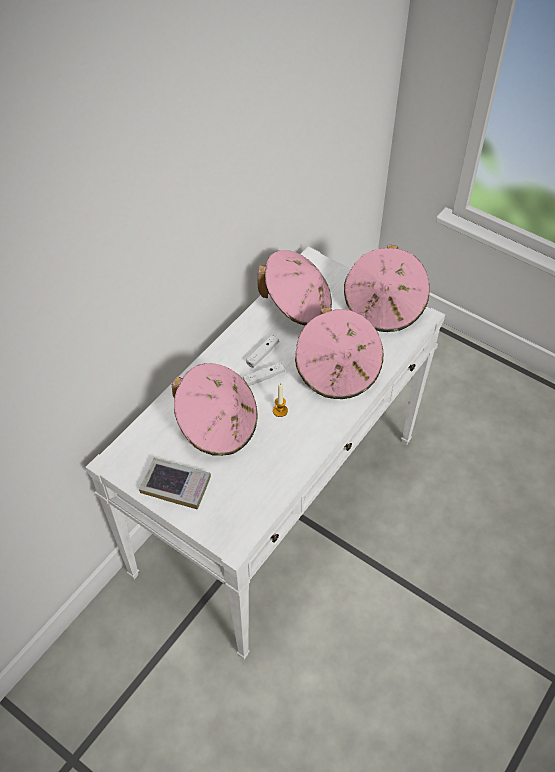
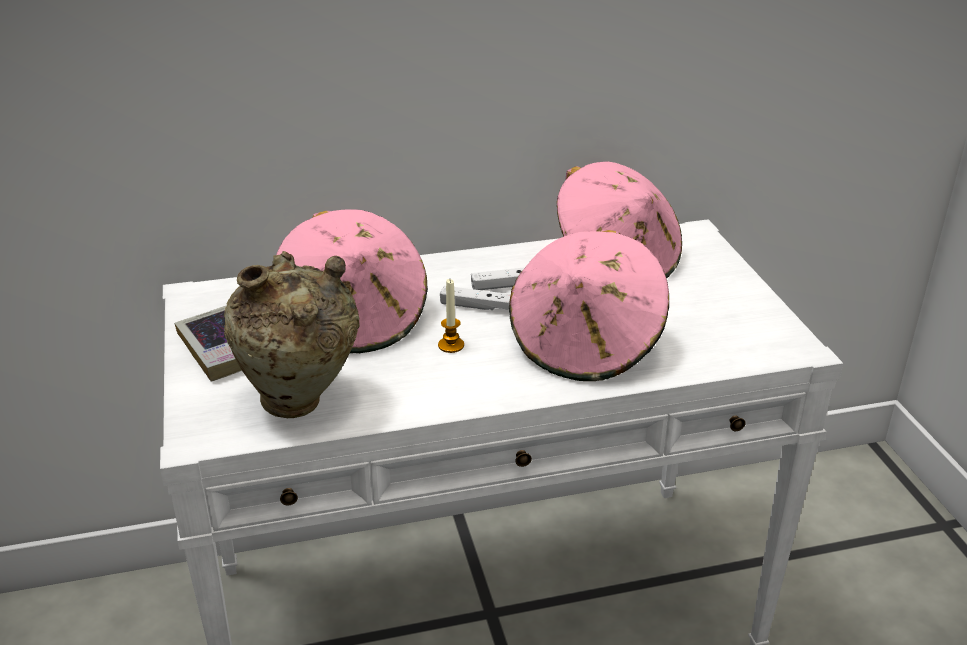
camera: 40 degrees right, 20 degrees down
pink hat [344,245,430,332] -> none
none -> beige vase [224,251,360,418]

